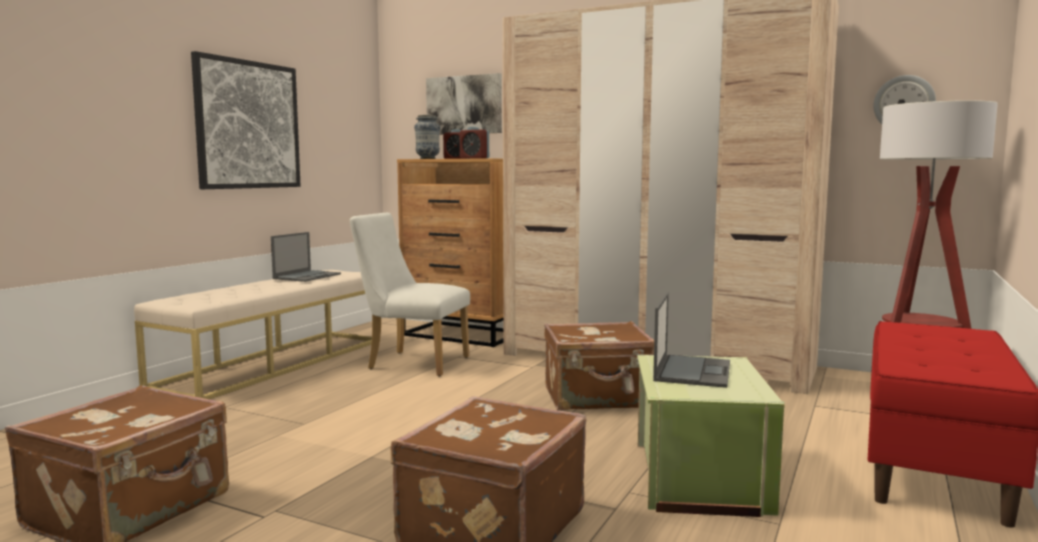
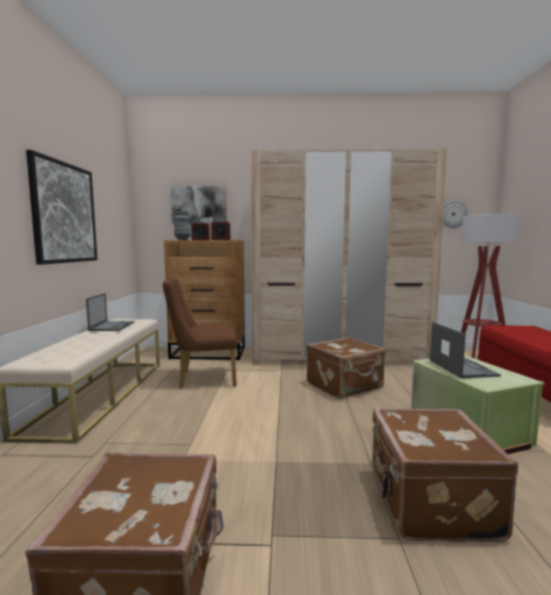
camera: 25 degrees left, 0 degrees up
white chair [350,213,470,377] -> brown chair [163,277,237,388]

